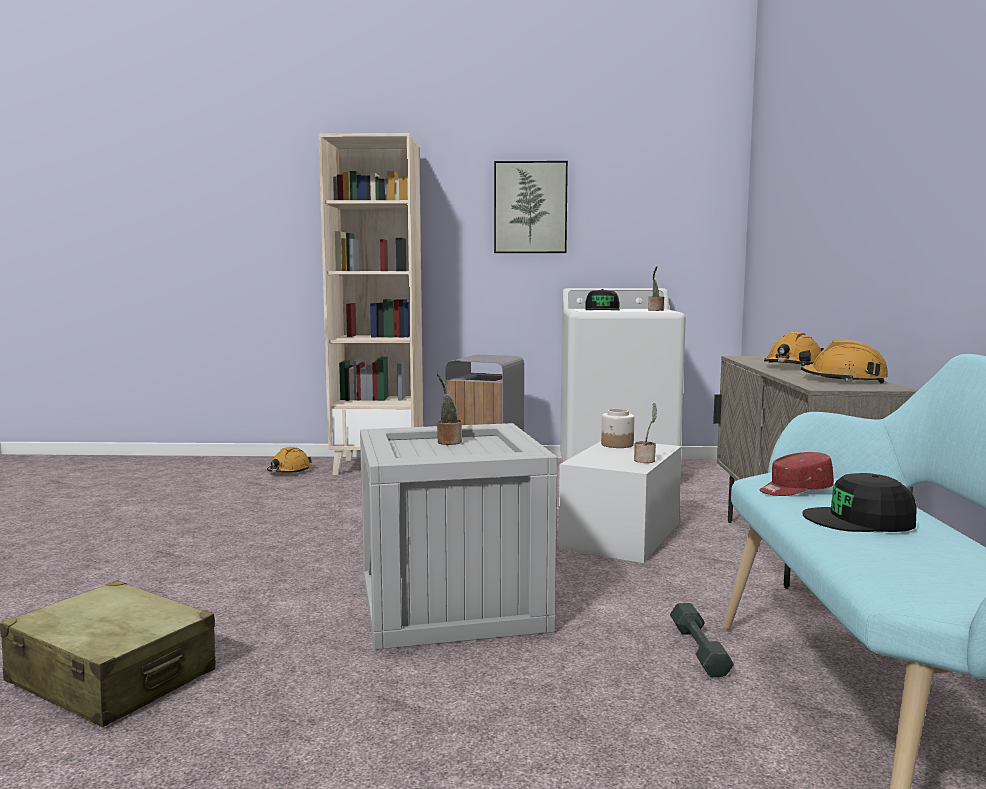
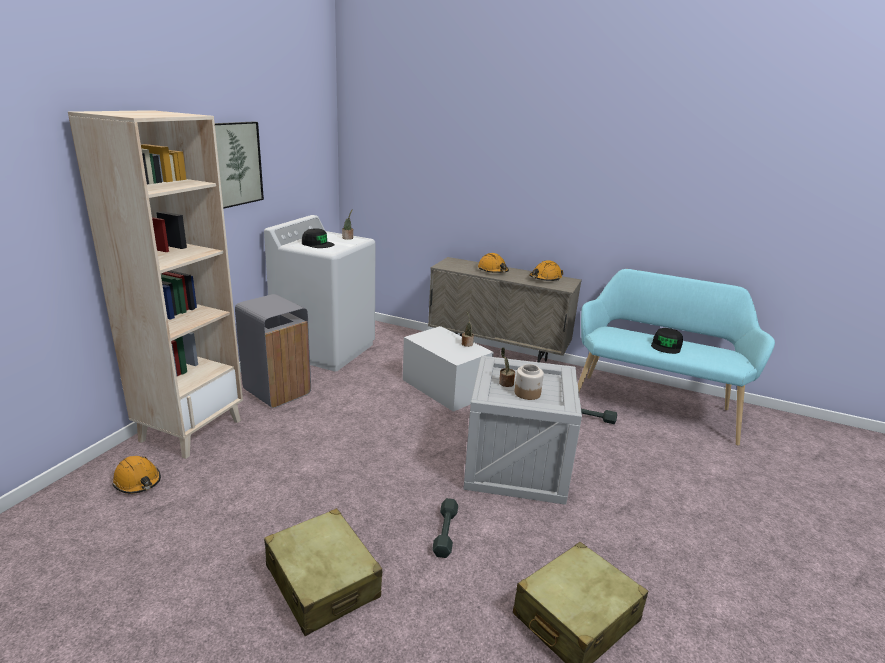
camera: 70 degrees left, 15 degrees up
jar [601,409,634,448] -> jar moved to [515,364,544,400]
red cap [760,452,834,496] -> none
none -> beige suitcase [264,508,382,636]
none -> grey dumbbell [432,498,458,558]

